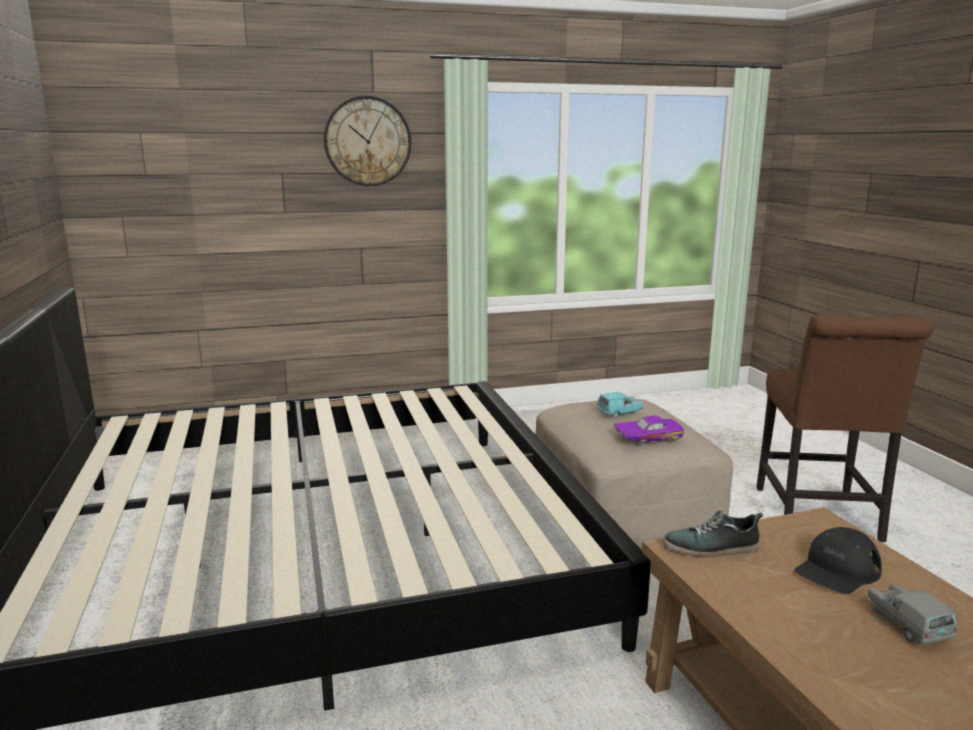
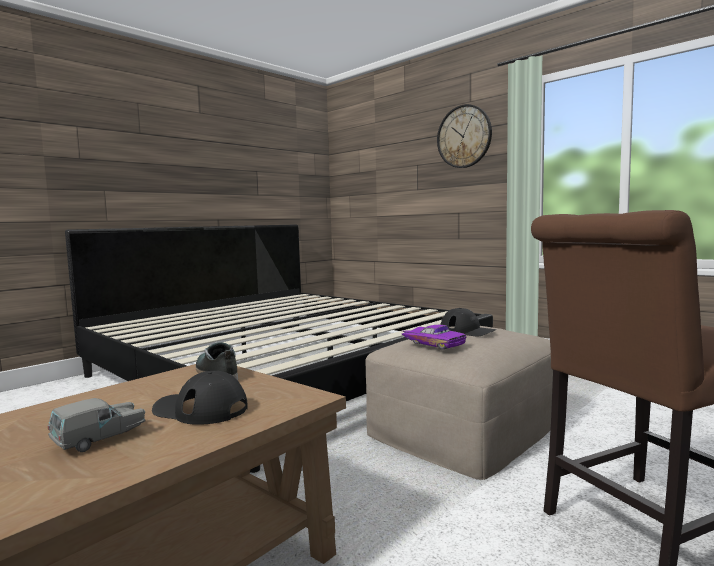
camera: 60 degrees right, 10 degrees down
turquoise toy car [597,392,643,418] -> black cap [440,308,496,336]

